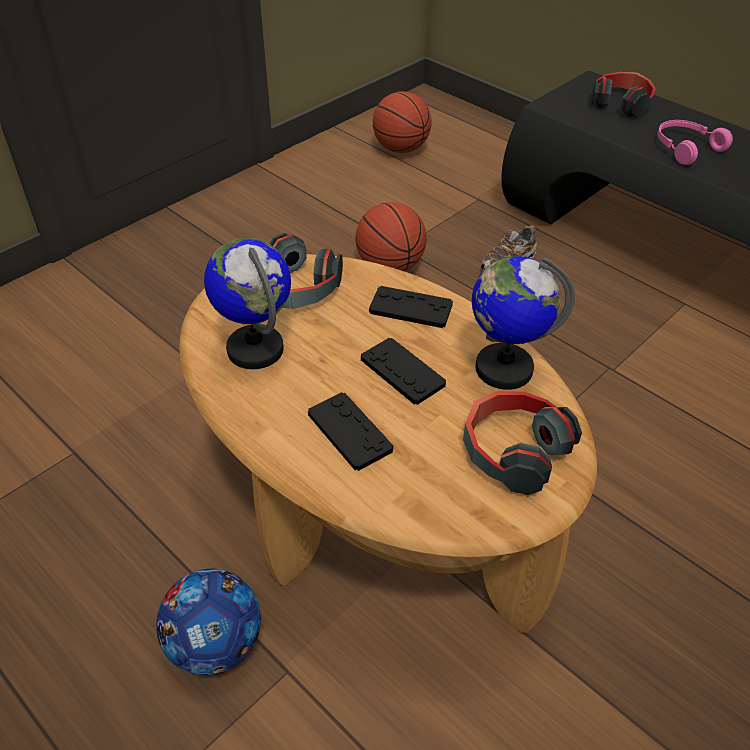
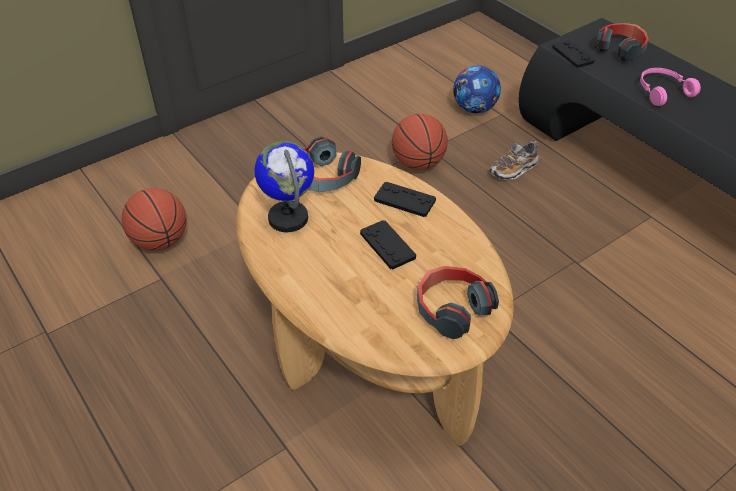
camera: 10 degrees right, 0 degrees up
football [156,568,261,676] -> football moved to [453,65,501,113]
black game controller [308,392,393,471] -> black game controller moved to [552,40,595,68]
basketball [373,91,431,153] -> basketball moved to [122,188,187,251]
globe [472,256,575,390] -> none

